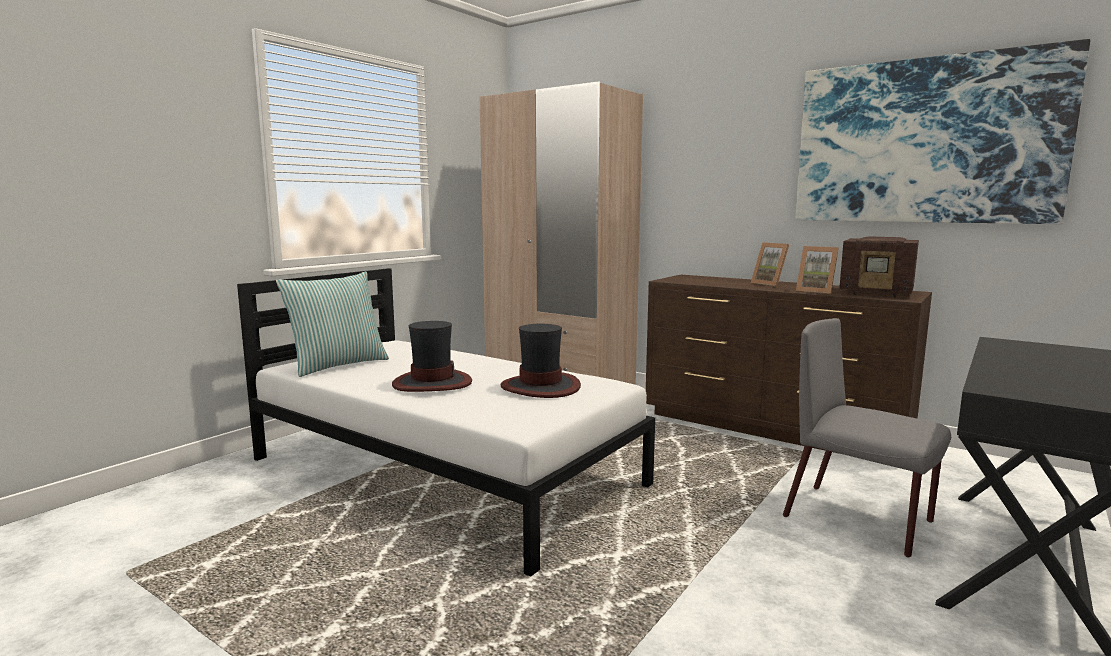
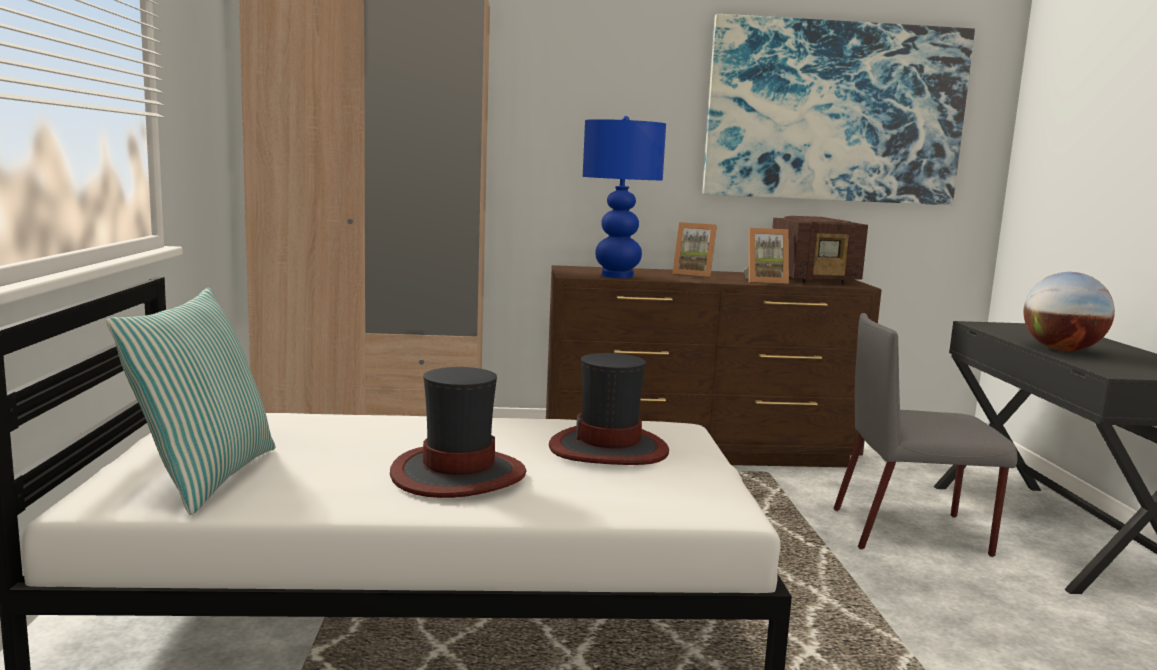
camera: 40 degrees left, 0 degrees up
none -> blue table lamp [583,116,666,278]
none -> globe [1024,272,1115,351]

